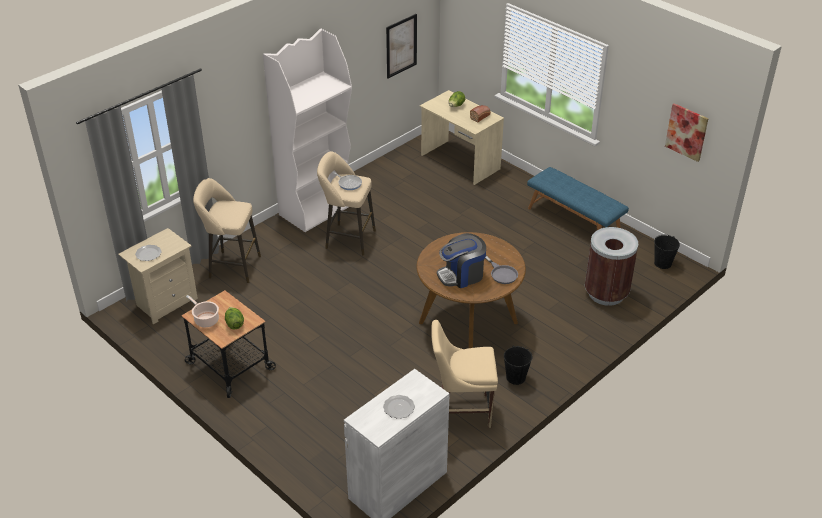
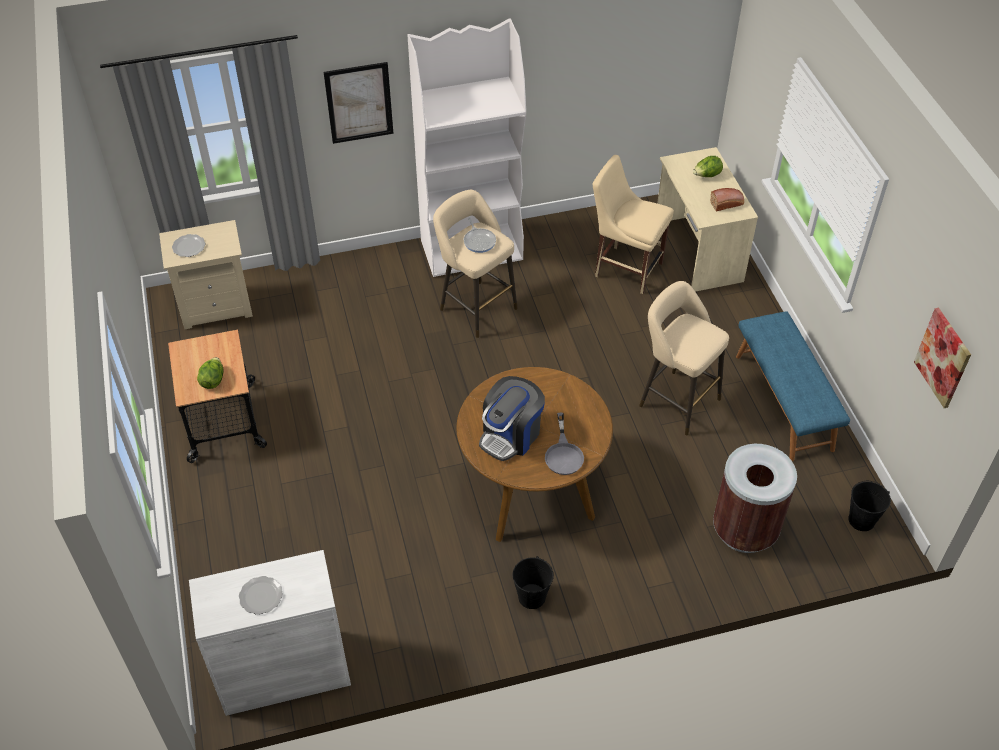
camera: 30 degrees right, 10 degrees up
cooking pot [186,295,219,327] -> none
beige stool [193,178,261,283] -> beige stool moved to [639,281,729,435]
picture [386,14,417,79] -> picture moved to [324,62,394,144]
beige chair [431,320,498,428] -> beige chair moved to [593,155,674,294]
coffee machine [437,233,486,288] -> coffee machine turned 60 degrees counterclockwise [479,376,545,461]

